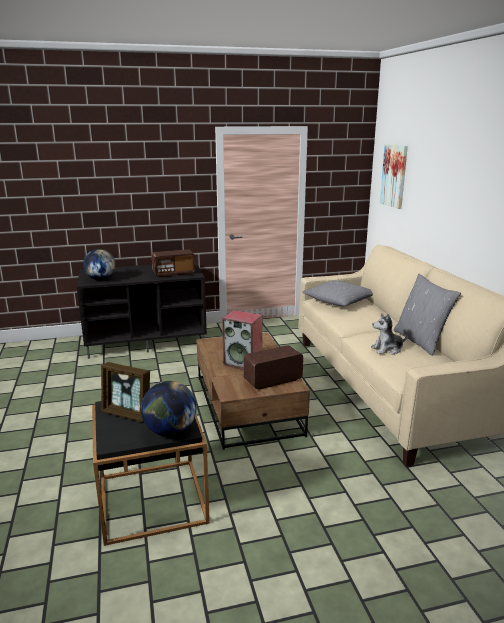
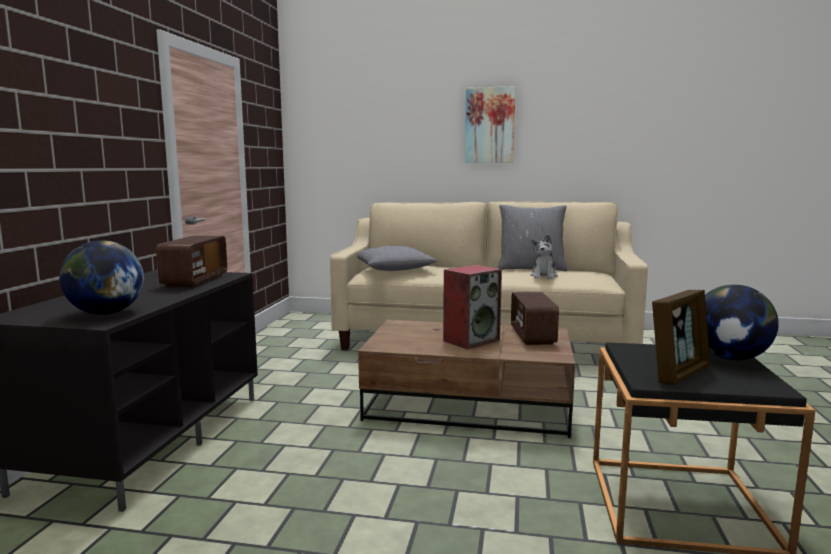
camera: 65 degrees left, 10 degrees down
picture [380,144,408,209] -> picture moved to [465,86,516,163]

